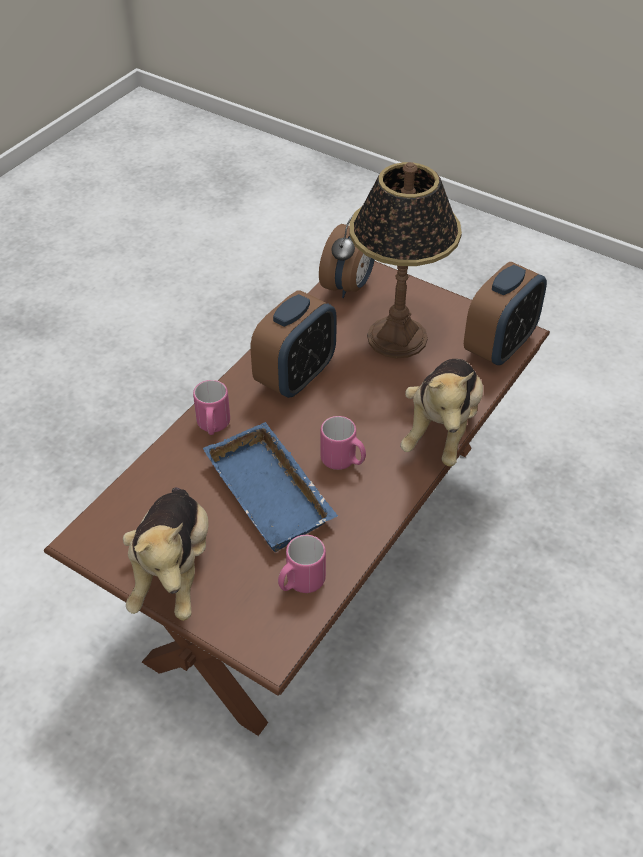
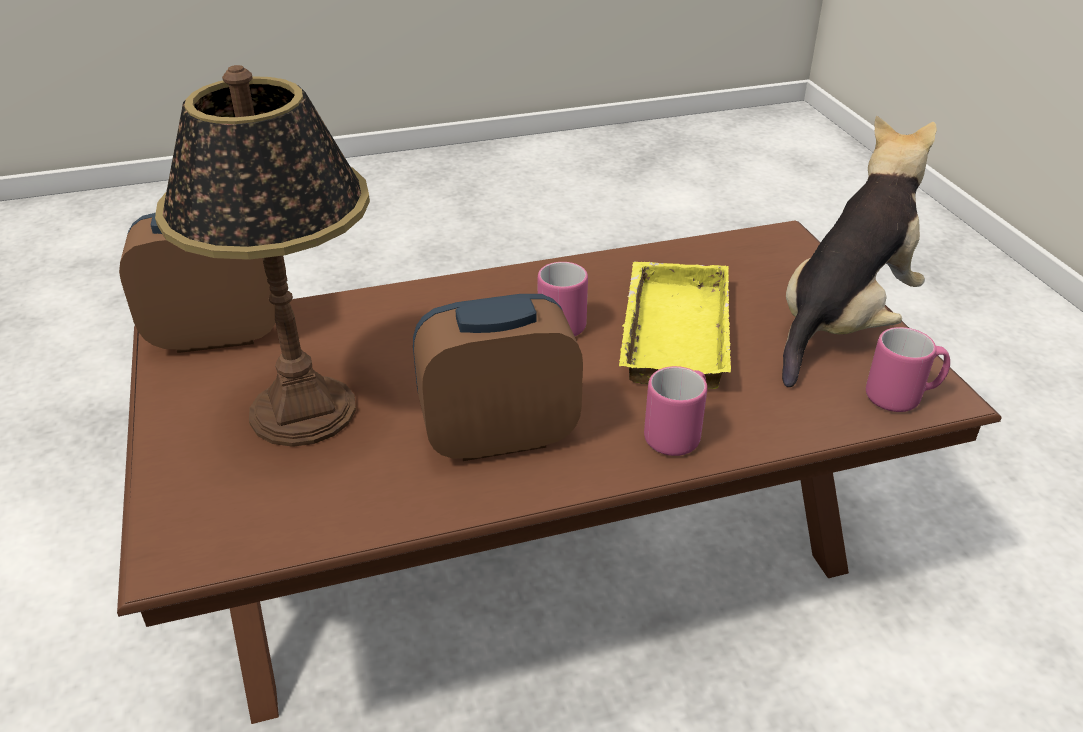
camera: 140 degrees left, 10 degrees down
blue tray [203,422,338,552] -> yellow tray [619,262,731,389]
pink mug [278,535,326,593] -> pink mug moved to [866,327,950,412]
alarm clock [319,215,375,298] -> none
plush toy [400,359,483,466] -> none

